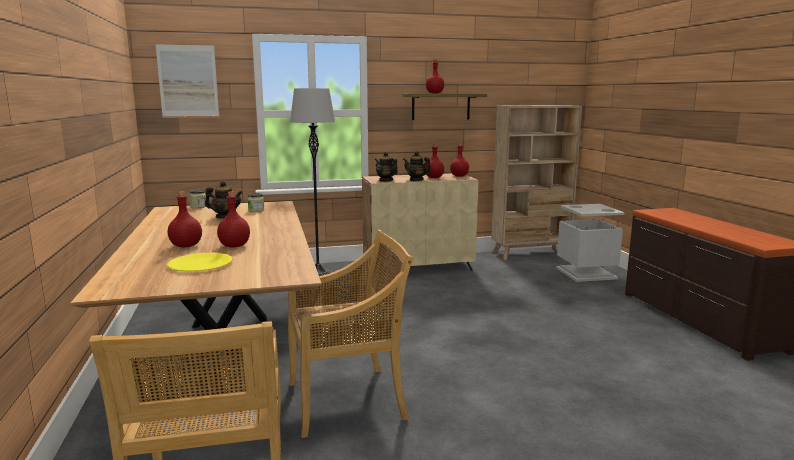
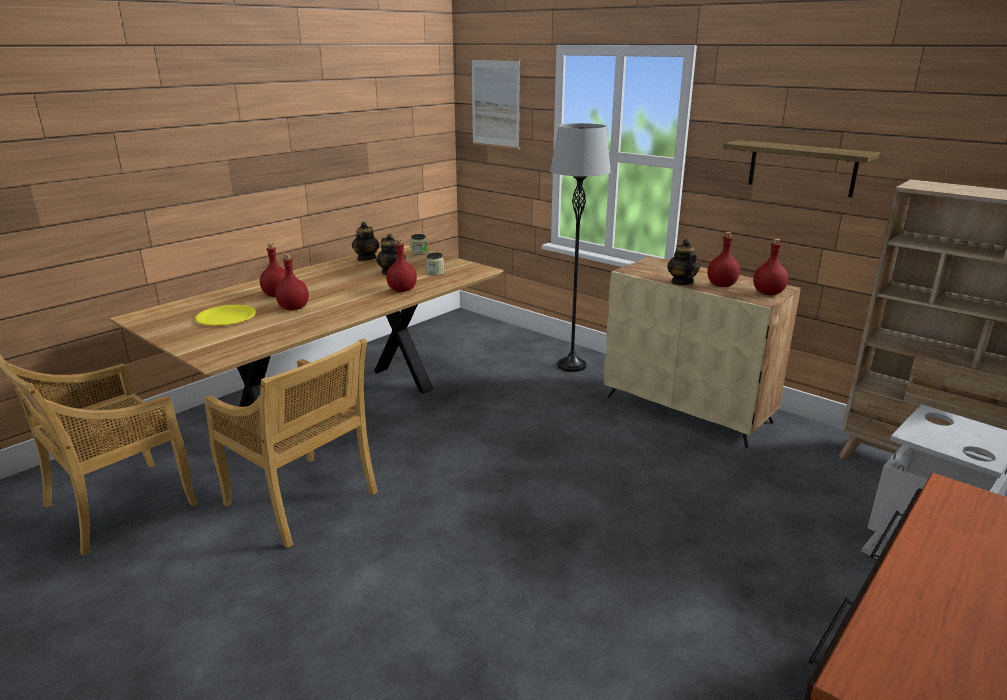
camera: 55 degrees right, 10 degrees up
teapot [375,152,398,182] -> teapot moved to [352,222,379,261]
red bottle [426,60,444,94] -> red bottle moved to [386,239,417,292]

